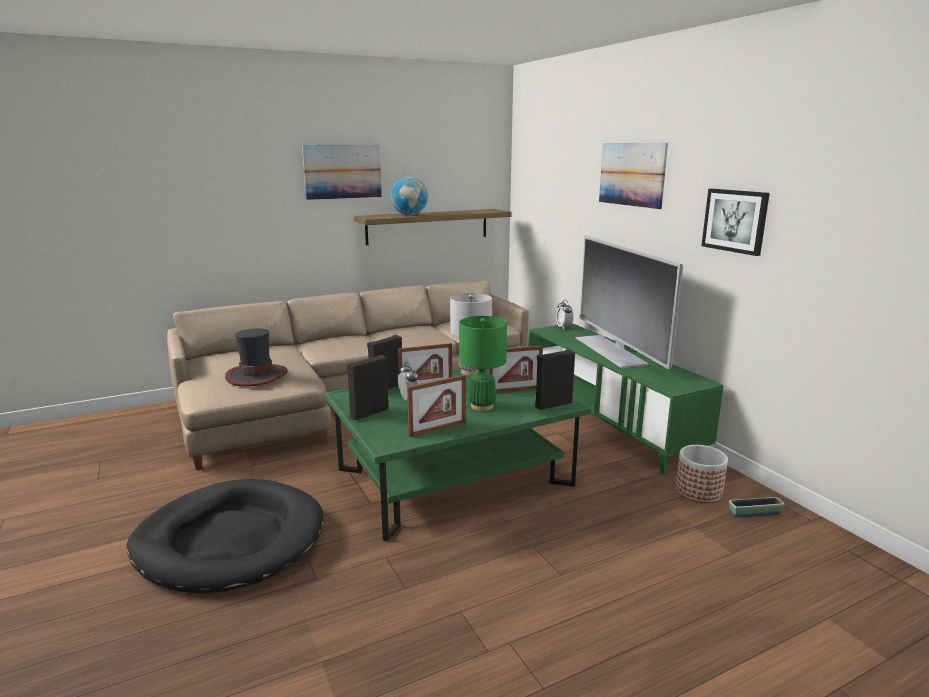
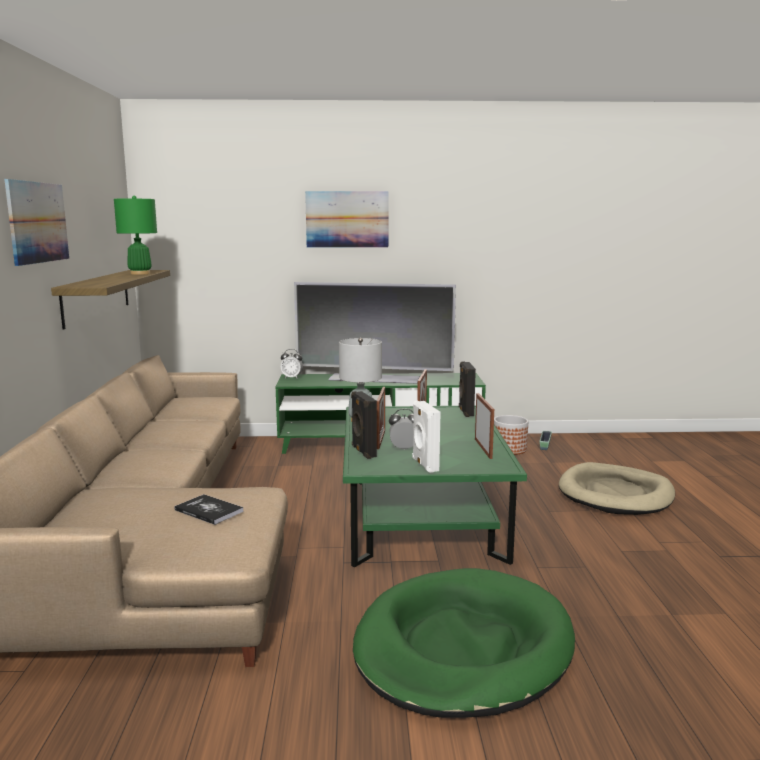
camera: 65 degrees left, 5 degrees down
black dog bed [127,479,324,594] -> green dog bed [353,568,575,718]
hat [225,328,288,387] -> book [175,494,244,525]
black speaker [346,355,389,420] -> white speaker [412,401,440,473]
globe [390,177,428,215] -> none
green table lamp [459,316,507,411] -> green table lamp moved to [114,196,157,275]
picture [701,189,770,256] -> none
none -> beige dog bed [559,462,675,515]

